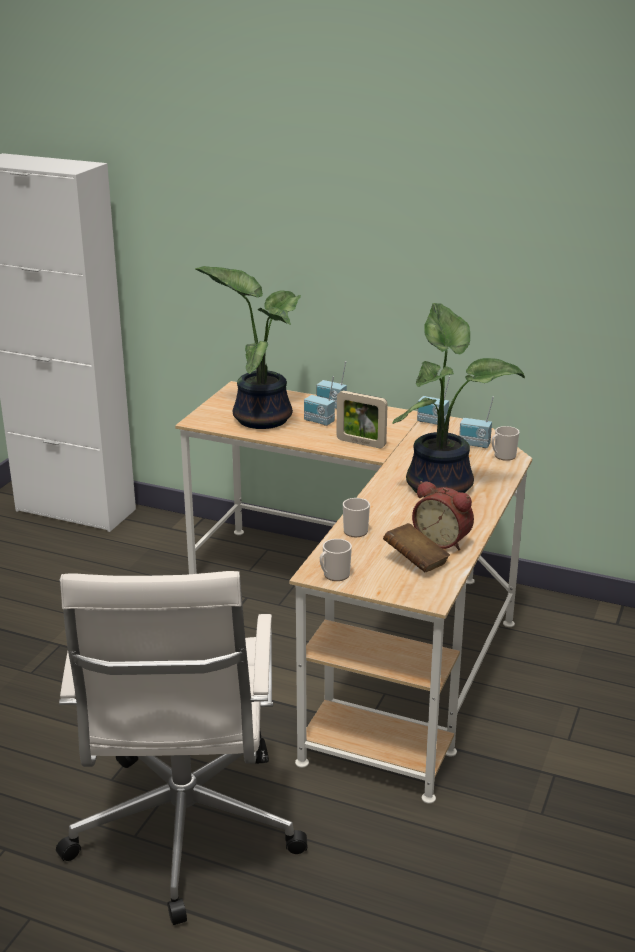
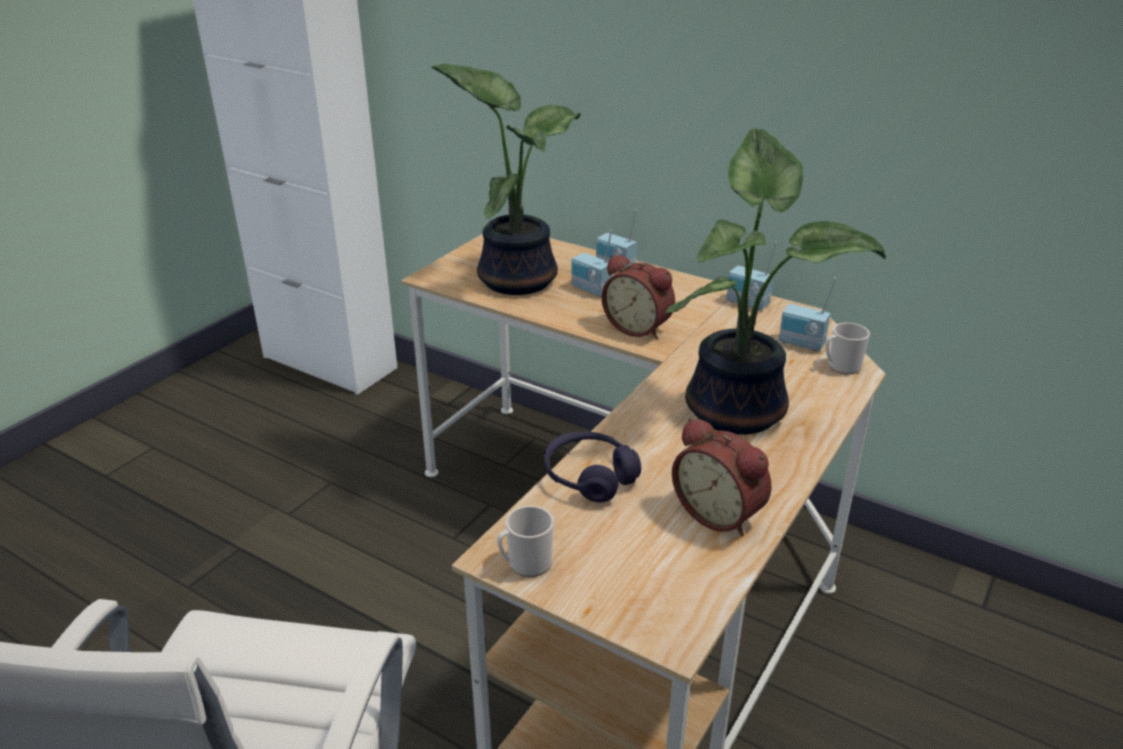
camera: 10 degrees right, 5 degrees up
picture frame [337,391,388,449] -> alarm clock [601,255,675,339]
mug [343,498,370,537] -> purple headphones [544,431,641,502]
brown book [383,523,450,572] -> none

